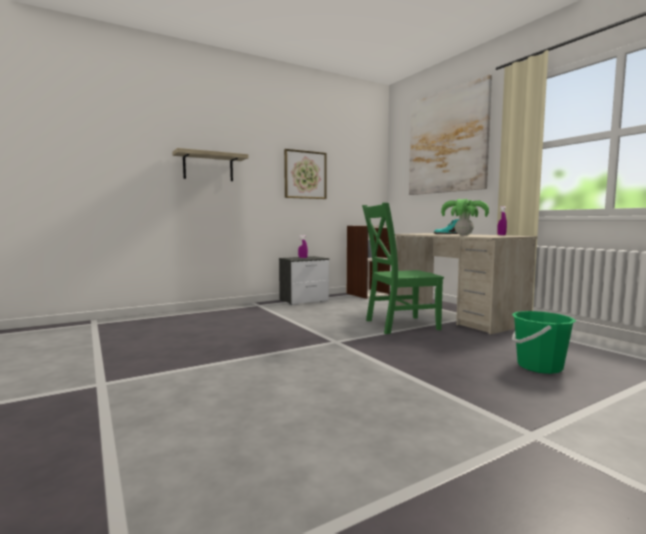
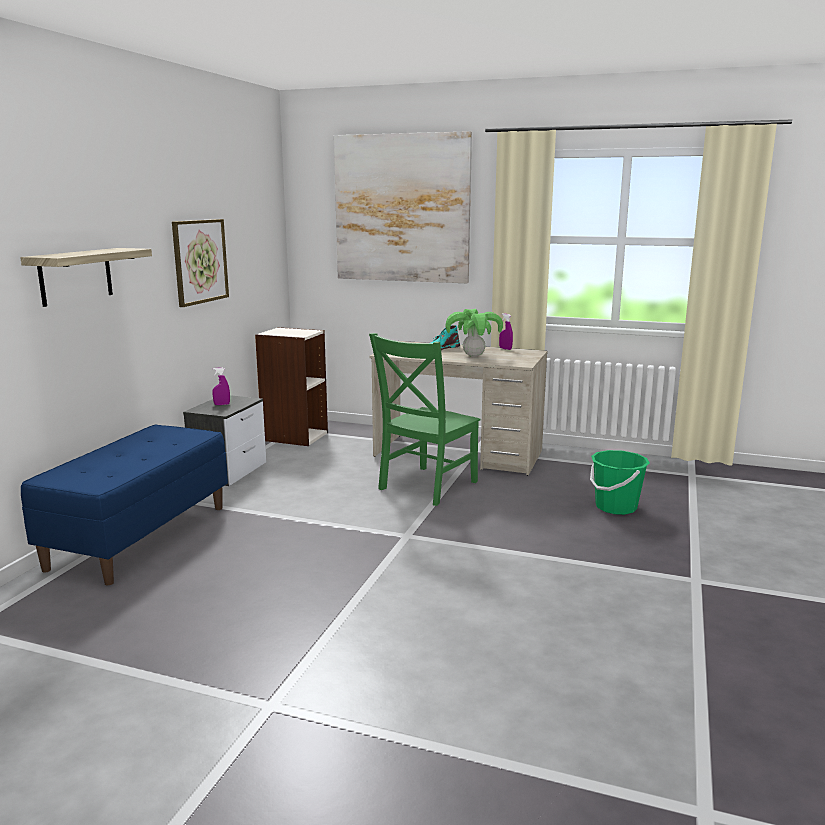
camera: 40 degrees left, 10 degrees up
none -> blue bench [21,425,228,585]

